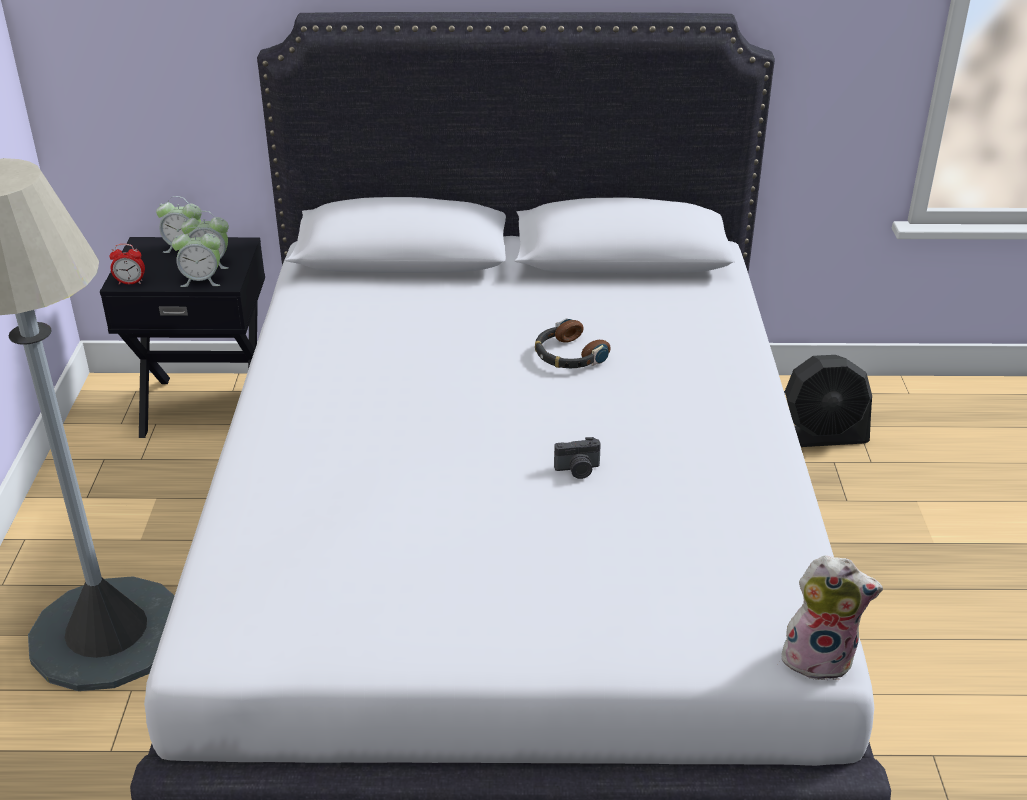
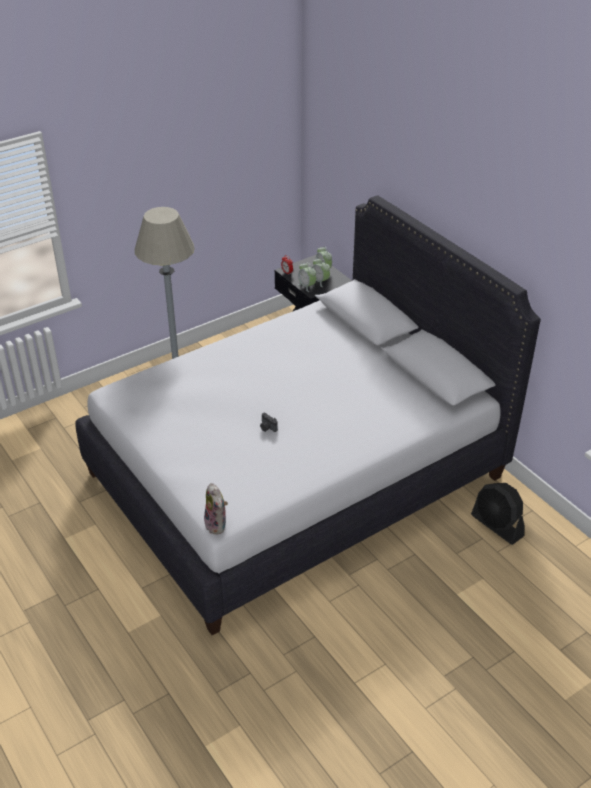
camera: 55 degrees right, 5 degrees up
headphones [535,318,611,368] -> none

